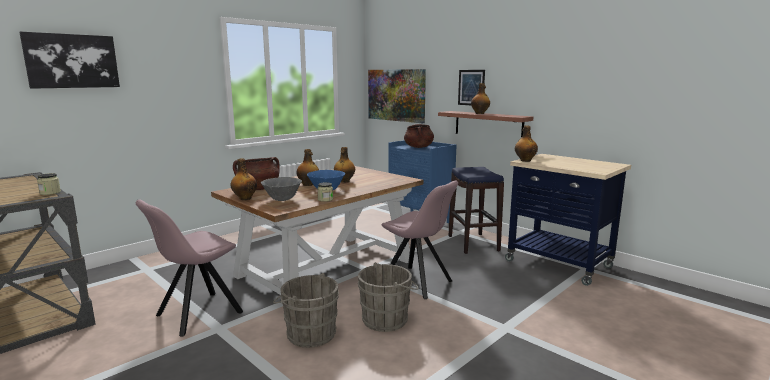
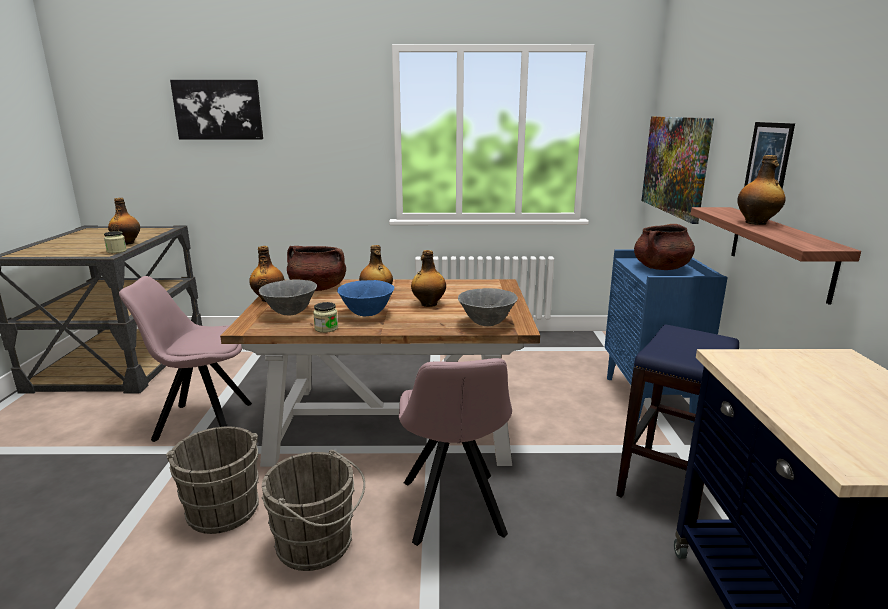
camera: 45 degrees right, 5 degrees up
bottle [515,125,538,162] -> bottle moved to [108,198,140,245]
none -> grey bowl [458,288,518,326]

